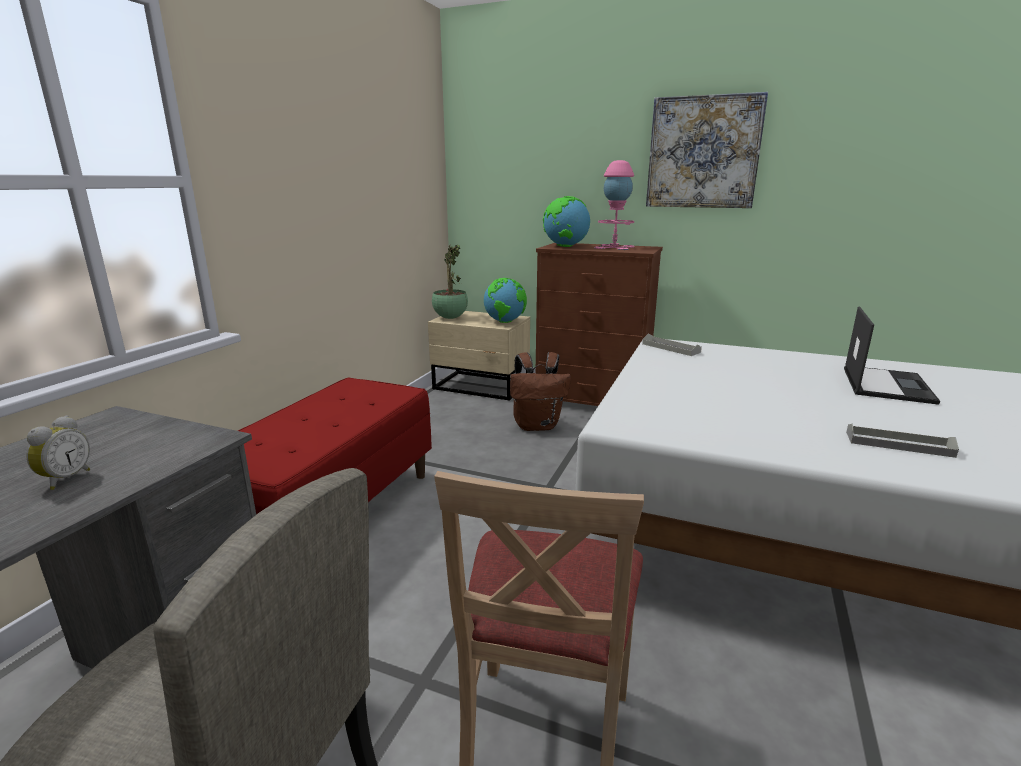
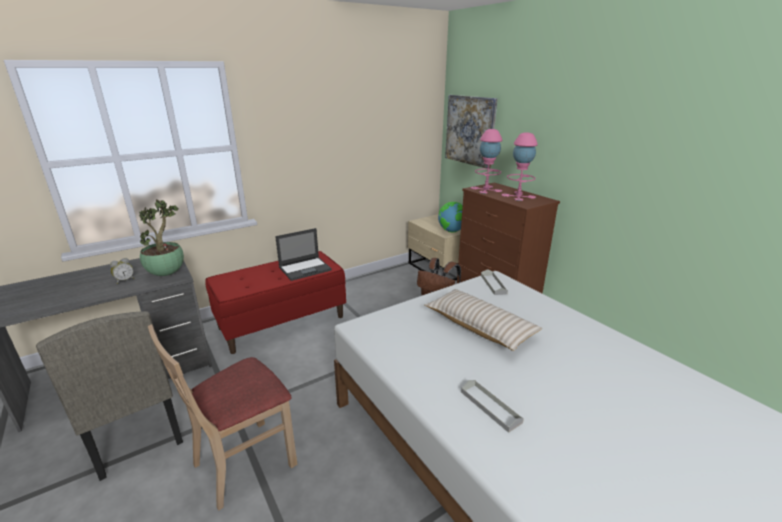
camera: 35 degrees right, 5 degrees up
potted plant [432,245,468,319] -> potted plant moved to [139,199,184,276]
globe [543,196,590,247] -> pink table lamp [471,129,502,194]
picture [646,92,768,208] -> picture moved to [445,95,498,169]
laptop [844,307,940,405] -> laptop moved to [275,228,332,281]
none -> beige pillow [425,289,542,351]

